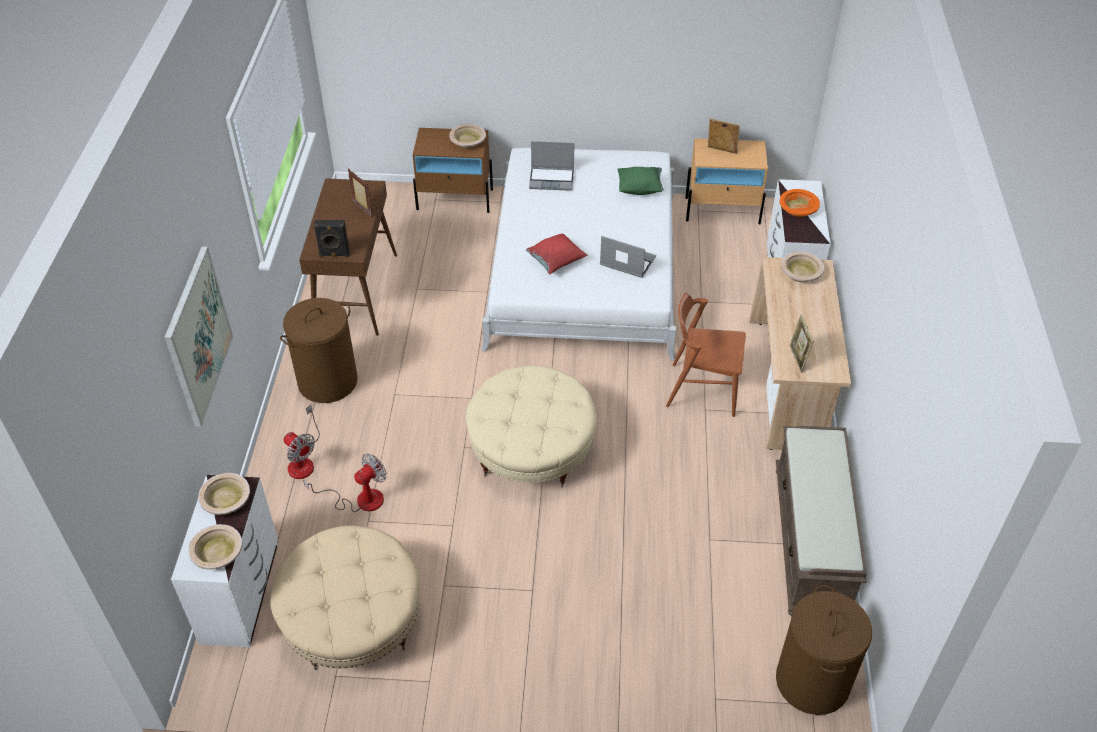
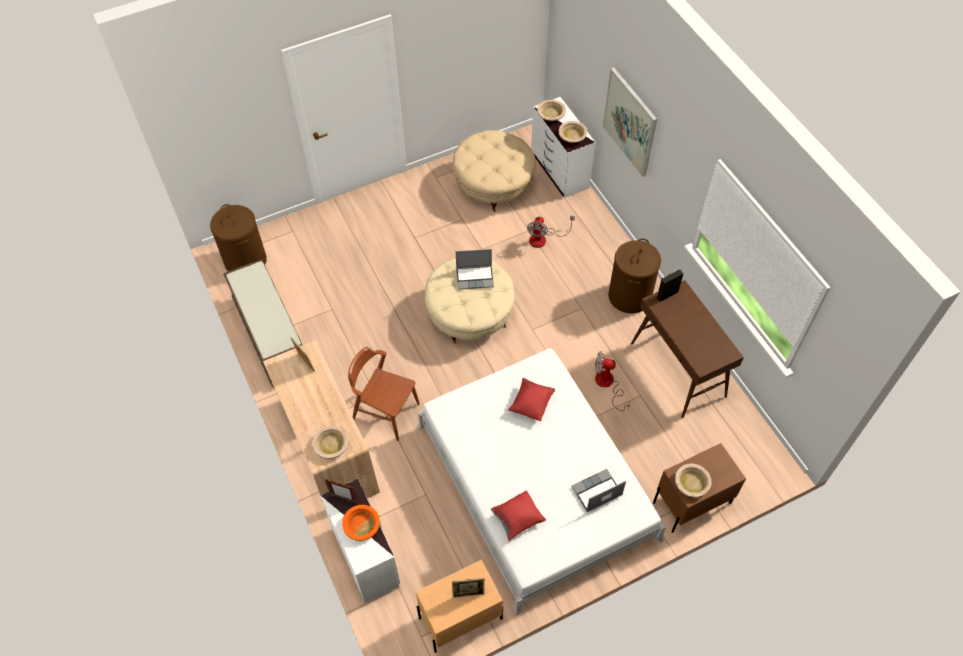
camera: 150 degrees right, 10 degrees up
fan [284,405,320,479] -> fan moved to [595,351,630,411]
picture frame [348,169,372,217] -> picture frame moved to [325,479,359,504]
laptop [600,236,656,278] -> laptop moved to [456,249,494,290]
green pillow [617,167,664,195] -> red pillow [491,491,546,541]
brown chair [666,293,746,417] -> brown chair turned 135 degrees counterclockwise [348,347,420,441]

